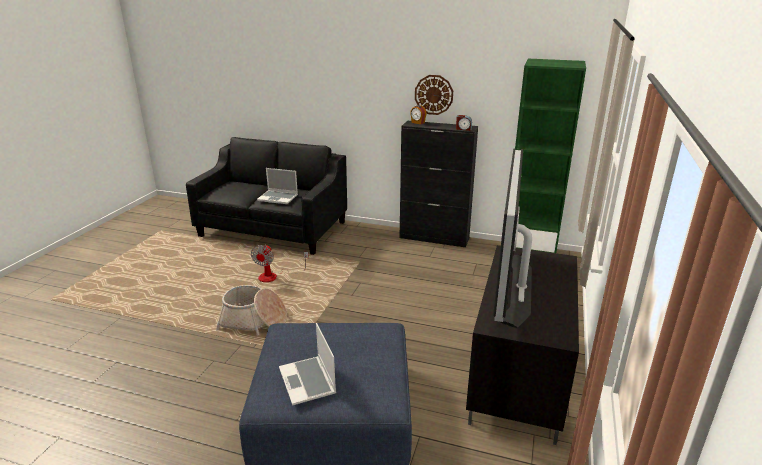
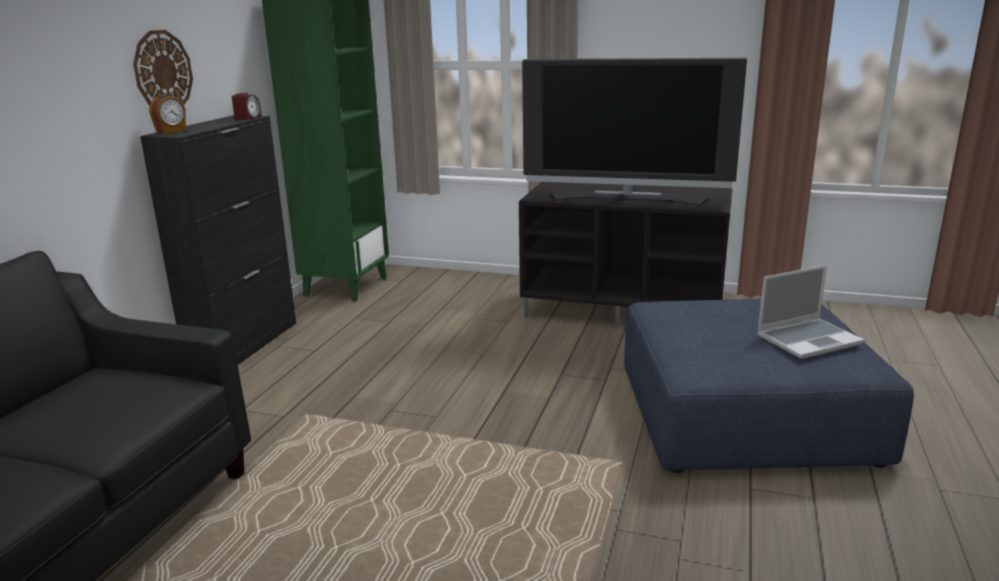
camera: 90 degrees left, 5 degrees down
basket [216,285,287,336] -> none
fan [251,244,309,282] -> none
laptop [257,168,298,204] -> none

